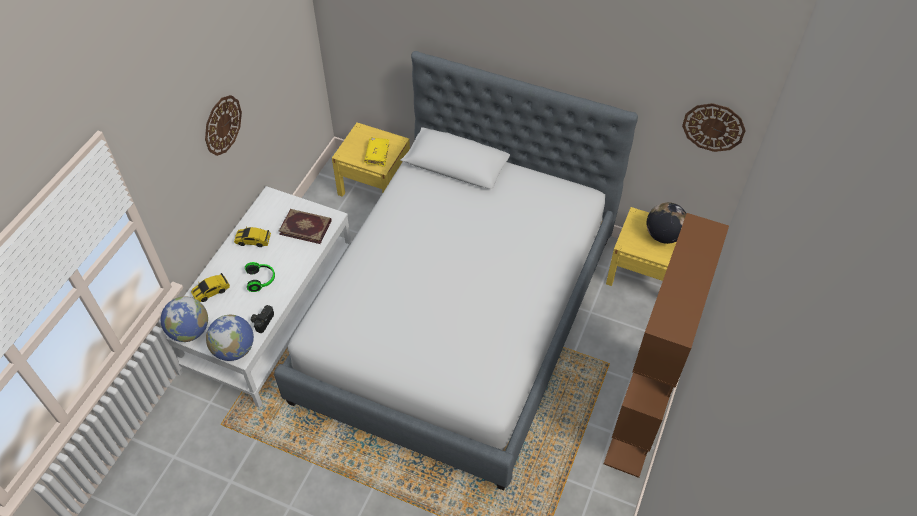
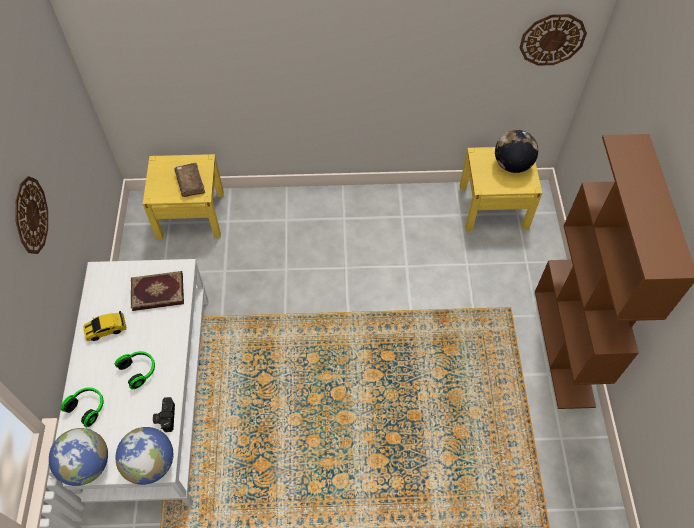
camera: 25 degrees left, 5 degrees up
toy car [191,273,230,302] -> headphones [61,387,103,427]
bed [274,51,638,490] -> none
yellow book [364,137,389,167] -> brown book [174,163,205,197]

